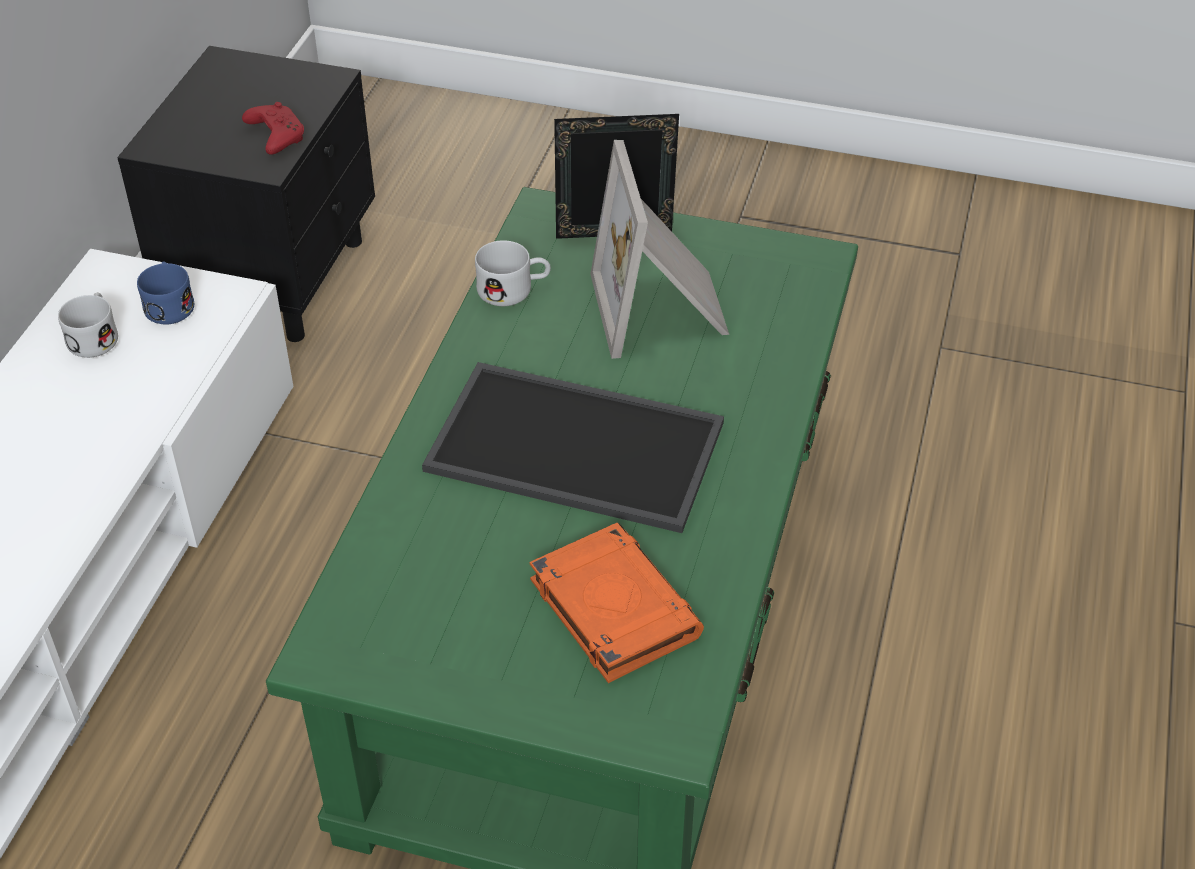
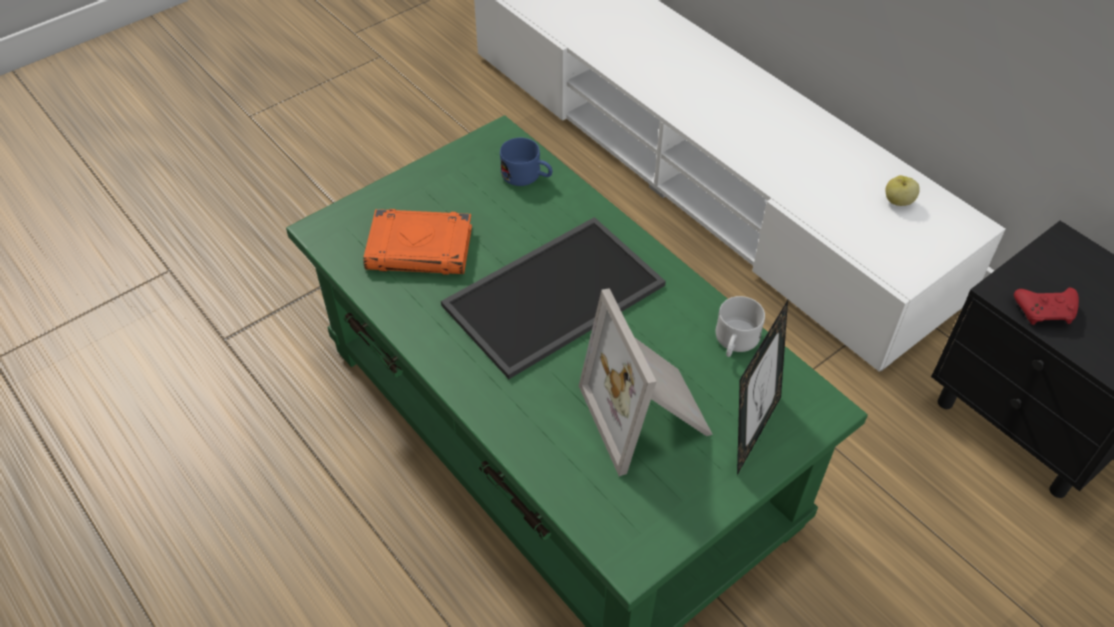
camera: 125 degrees right, 5 degrees up
white mug [58,292,118,358] -> apple [885,175,920,206]
blue mug [137,261,194,325] -> blue mug moved to [500,138,553,186]
picture frame [590,140,729,359] -> picture frame turned 135 degrees counterclockwise [579,288,713,476]

